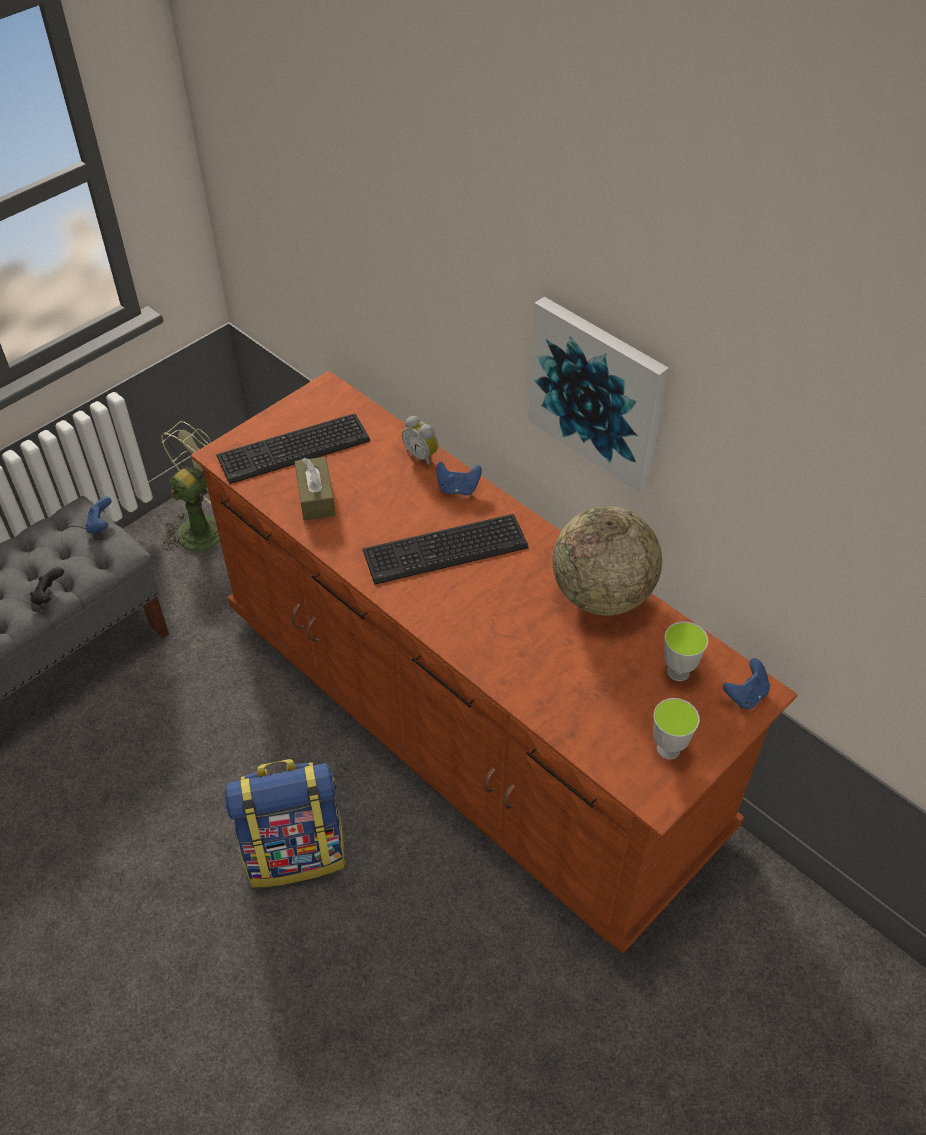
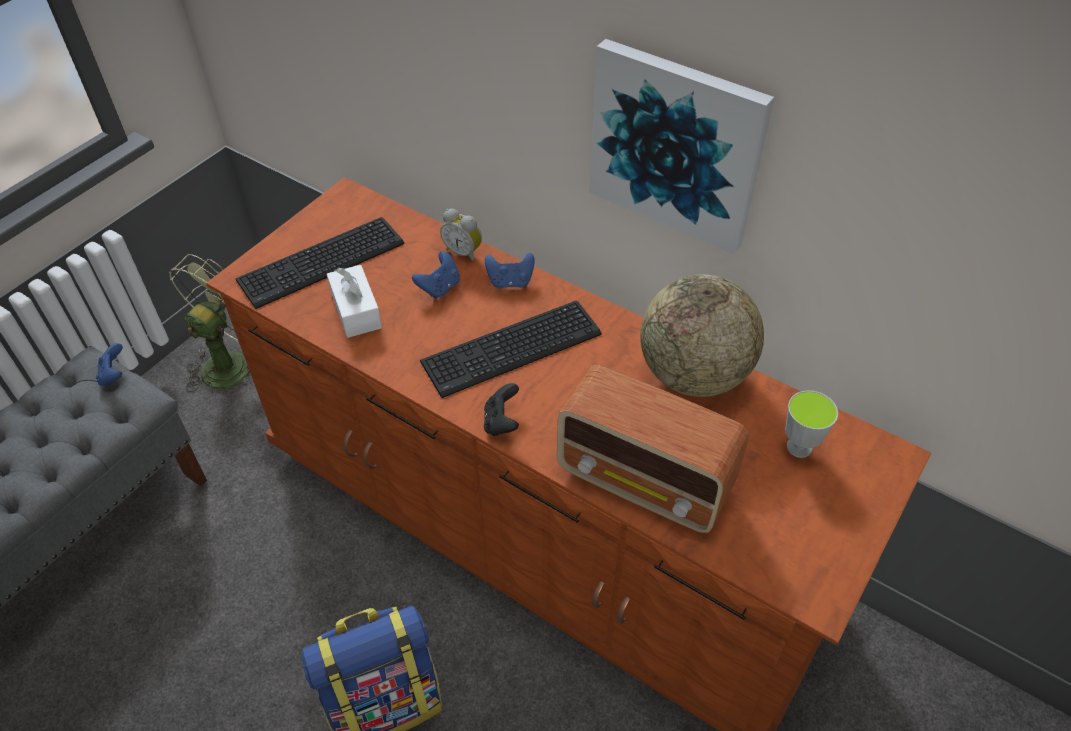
camera: 10 degrees left, 0 degrees up
black game controller [30,567,64,605] -> black game controller moved to [484,383,519,436]
brown tissue box [294,457,336,520] -> white tissue box [327,265,382,338]
cup [653,698,700,760] -> none
blue game controller [723,658,770,709] -> blue game controller moved to [412,251,460,299]
none -> radio [557,365,749,533]

